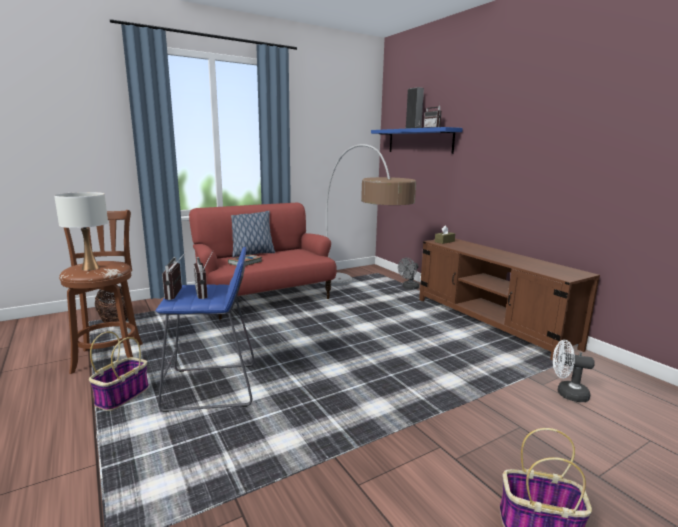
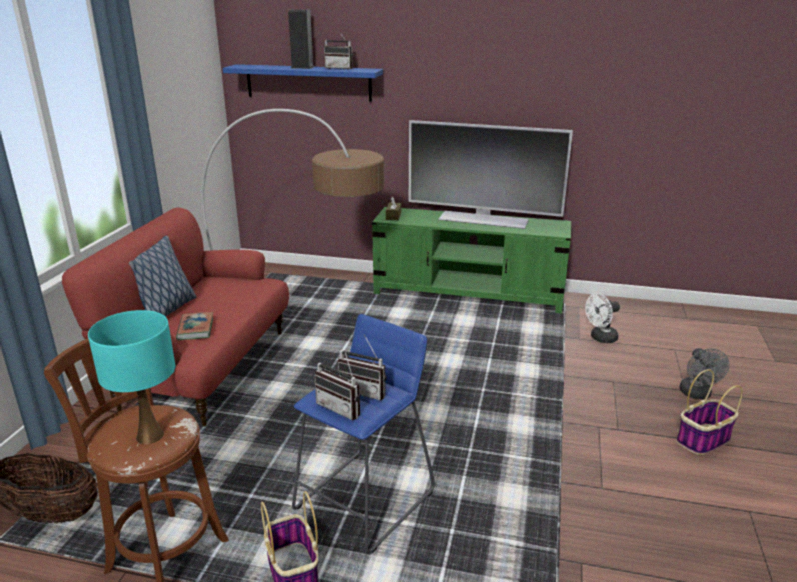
camera: 45 degrees left, 10 degrees up
white table lamp [54,192,108,271] -> turquoise table lamp [88,310,175,444]
grey fan [398,258,419,289] -> grey fan moved to [679,348,730,399]
brown tv stand [419,239,600,362] -> green tv stand [372,207,571,313]
none -> television [409,120,573,229]

